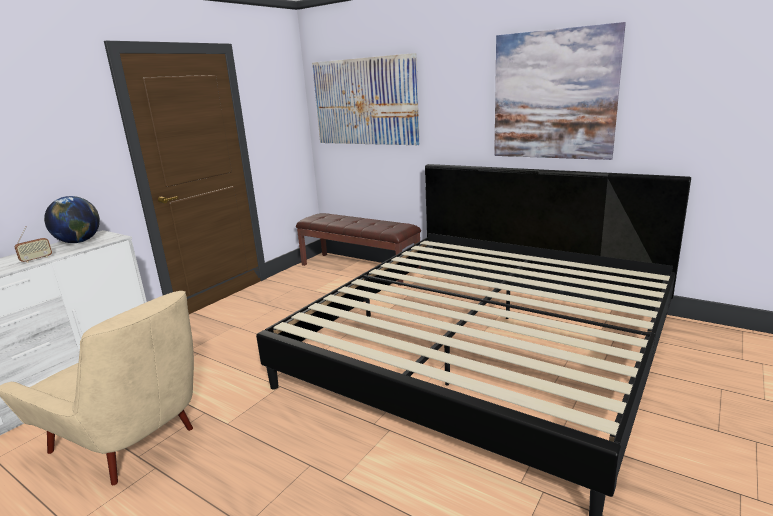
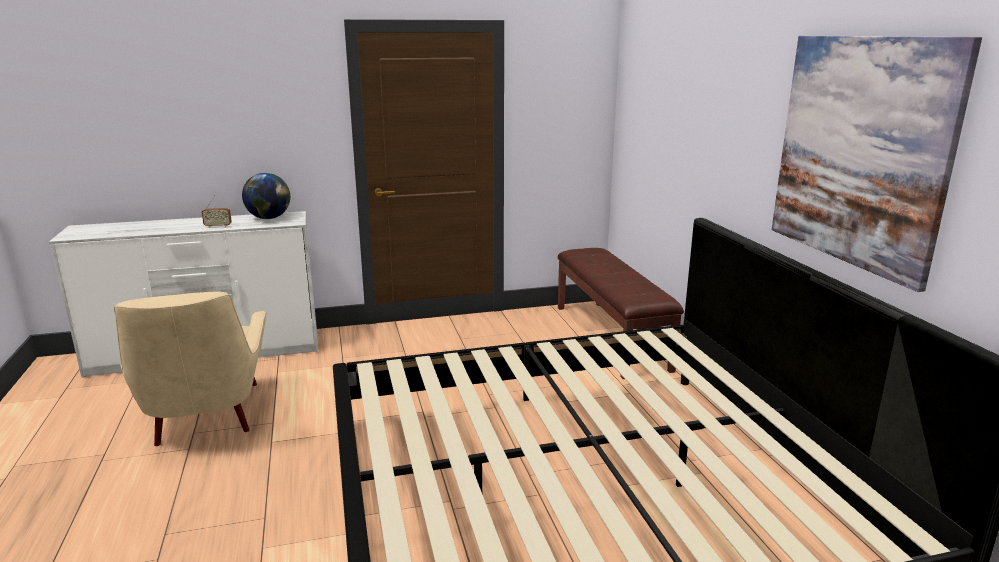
camera: 40 degrees right, 0 degrees up
picture [312,53,420,145] -> none

